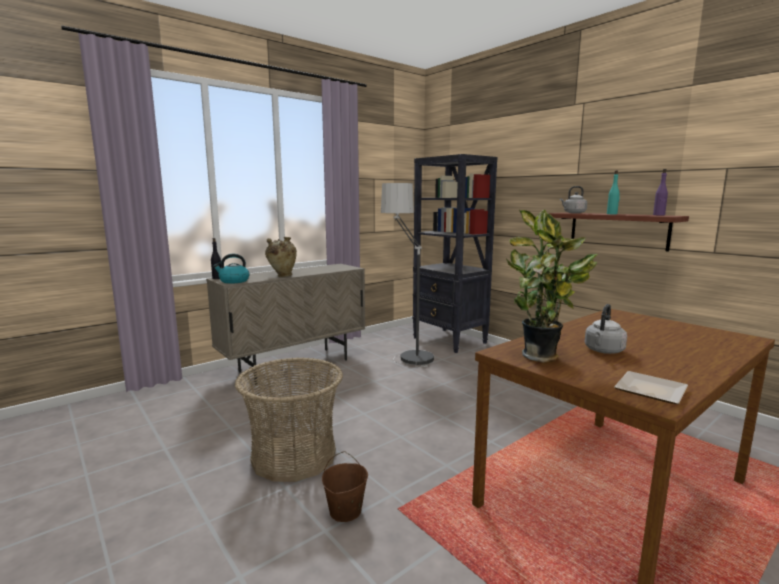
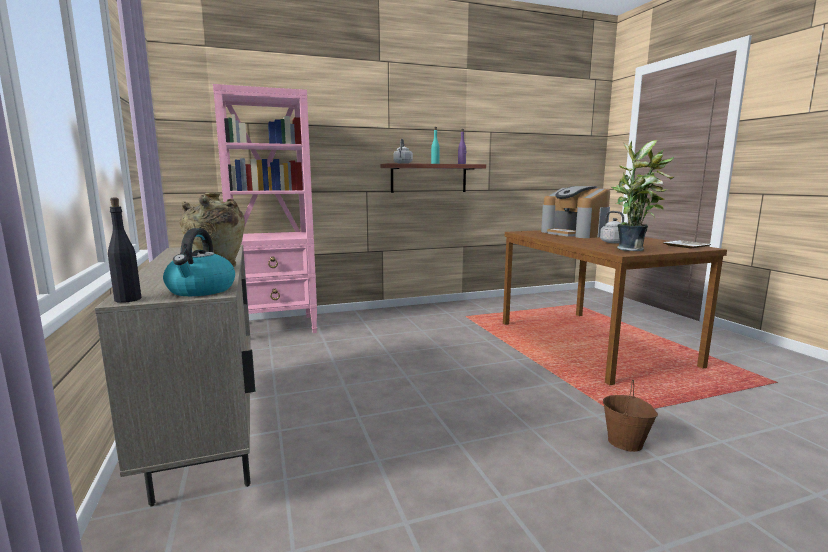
camera: 70 degrees left, 0 degrees up
basket [235,357,343,482] -> none
floor lamp [381,183,434,367] -> none
black bookcase [412,154,497,353] -> pink bookcase [213,84,317,333]
none -> coffee machine [541,186,610,238]

